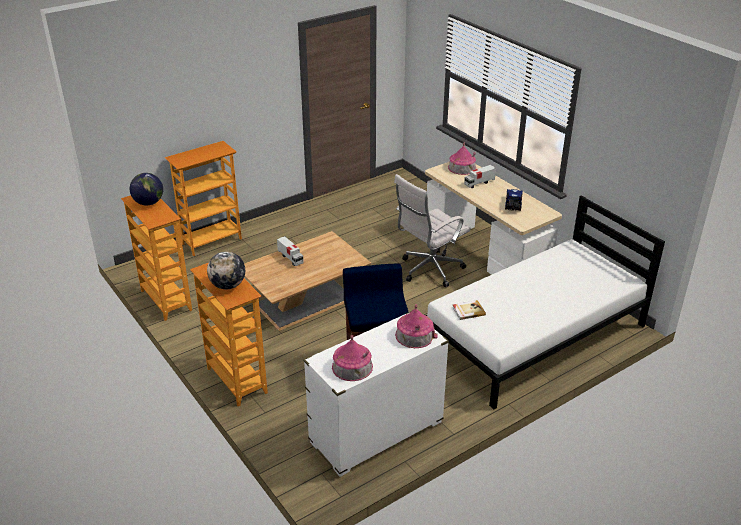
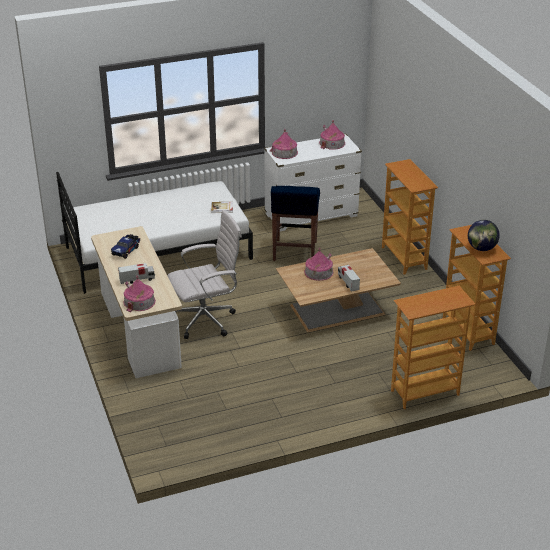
camera: 165 degrees left, 0 degrees up
globe [207,251,245,289] -> none
none -> toy house [304,248,334,281]

